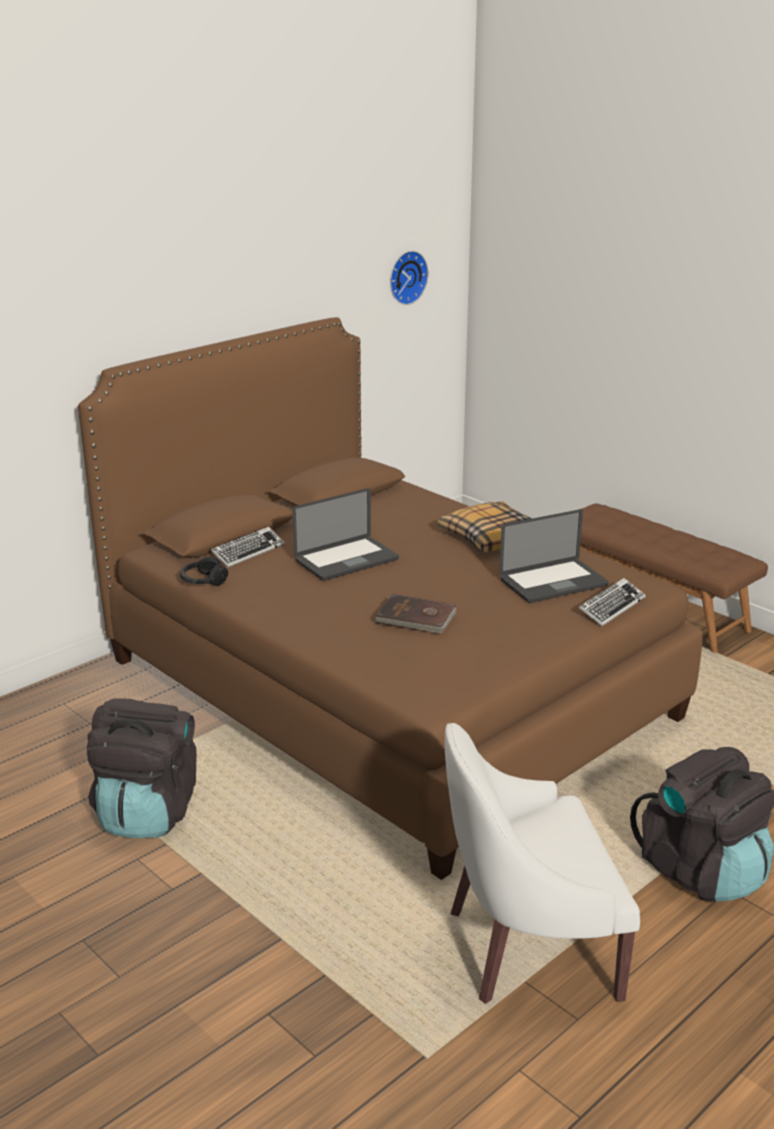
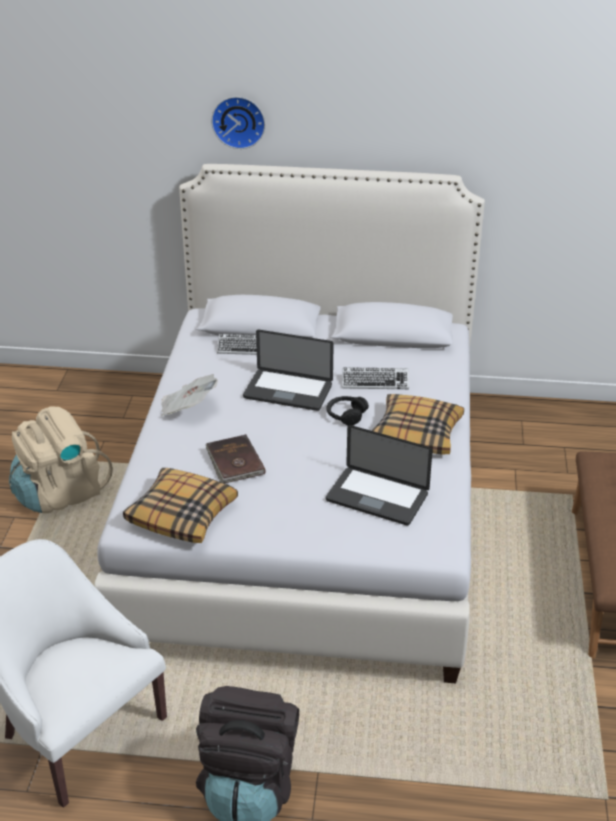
camera: 50 degrees right, 10 degrees up
brown bed [78,317,703,880] -> white bed [94,164,485,683]
black backpack [87,698,197,838] -> beige backpack [9,406,113,513]
black headphones [180,556,228,586] -> black headphones moved to [327,396,369,425]
wall clock [390,251,428,305] -> wall clock moved to [211,97,265,149]
keyboard [579,578,646,626] -> keyboard moved to [343,367,409,389]
none -> pillow [123,468,238,543]
none -> newspaper [161,374,218,416]

